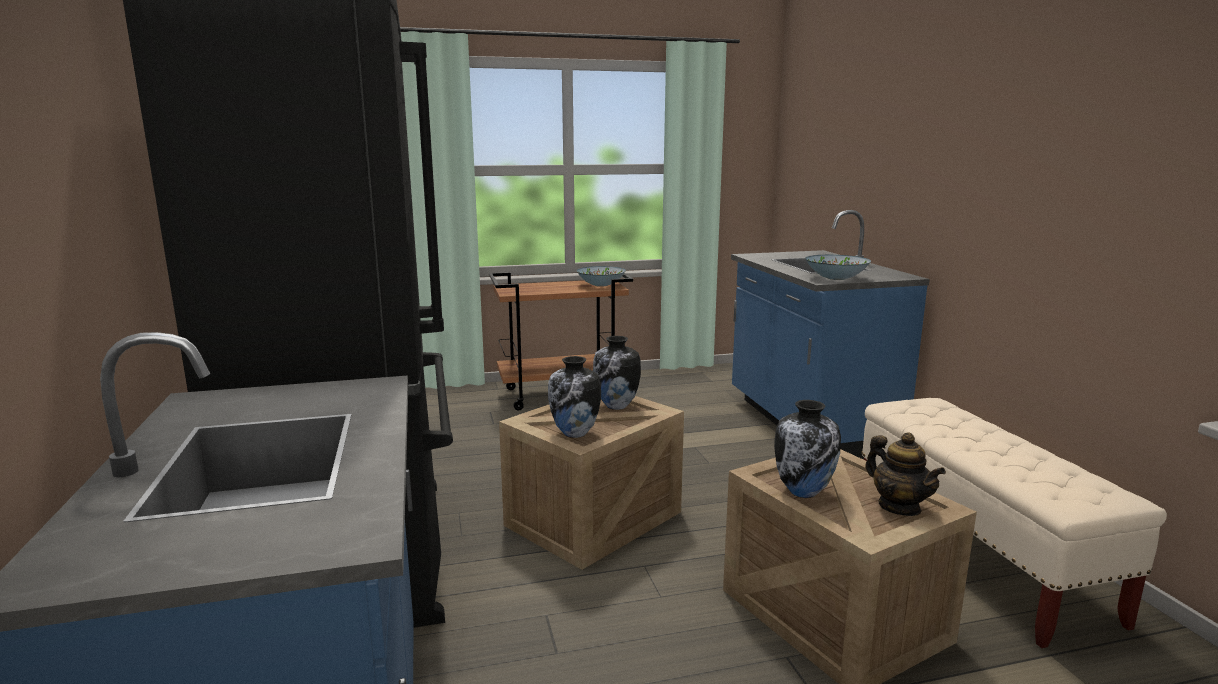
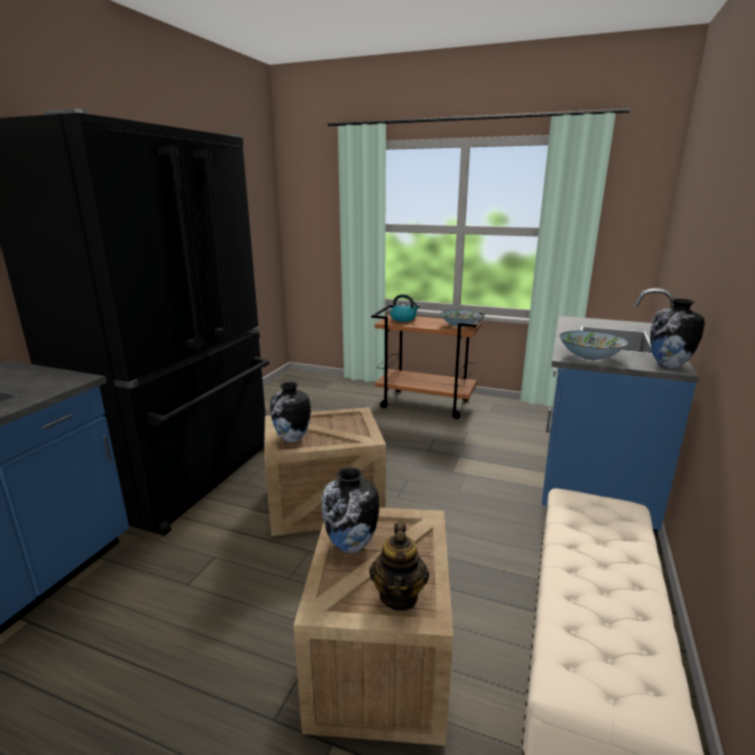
camera: 35 degrees right, 5 degrees up
vase [593,336,641,410] -> vase moved to [650,298,705,368]
none -> kettle [390,294,420,322]

